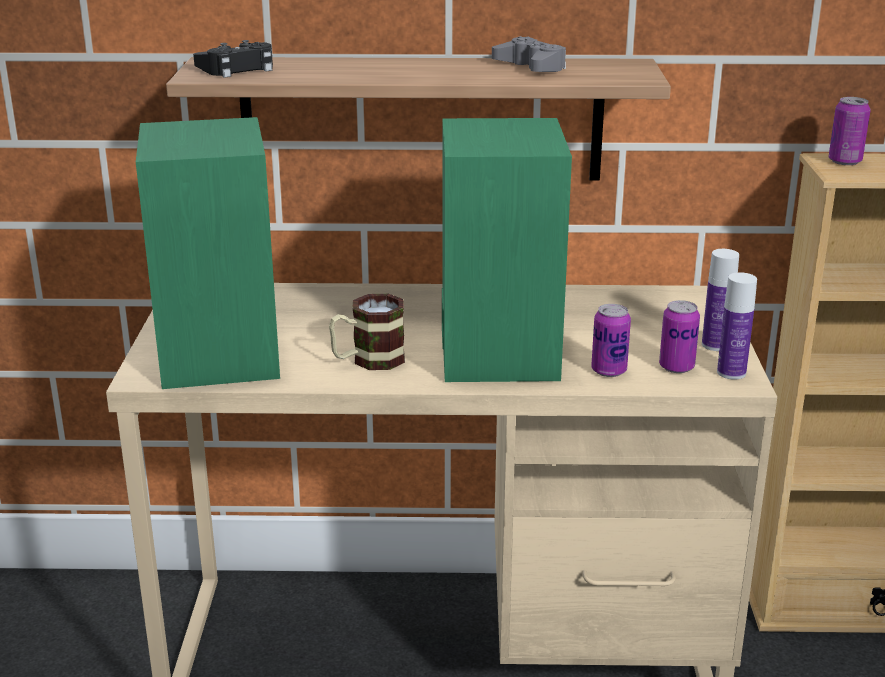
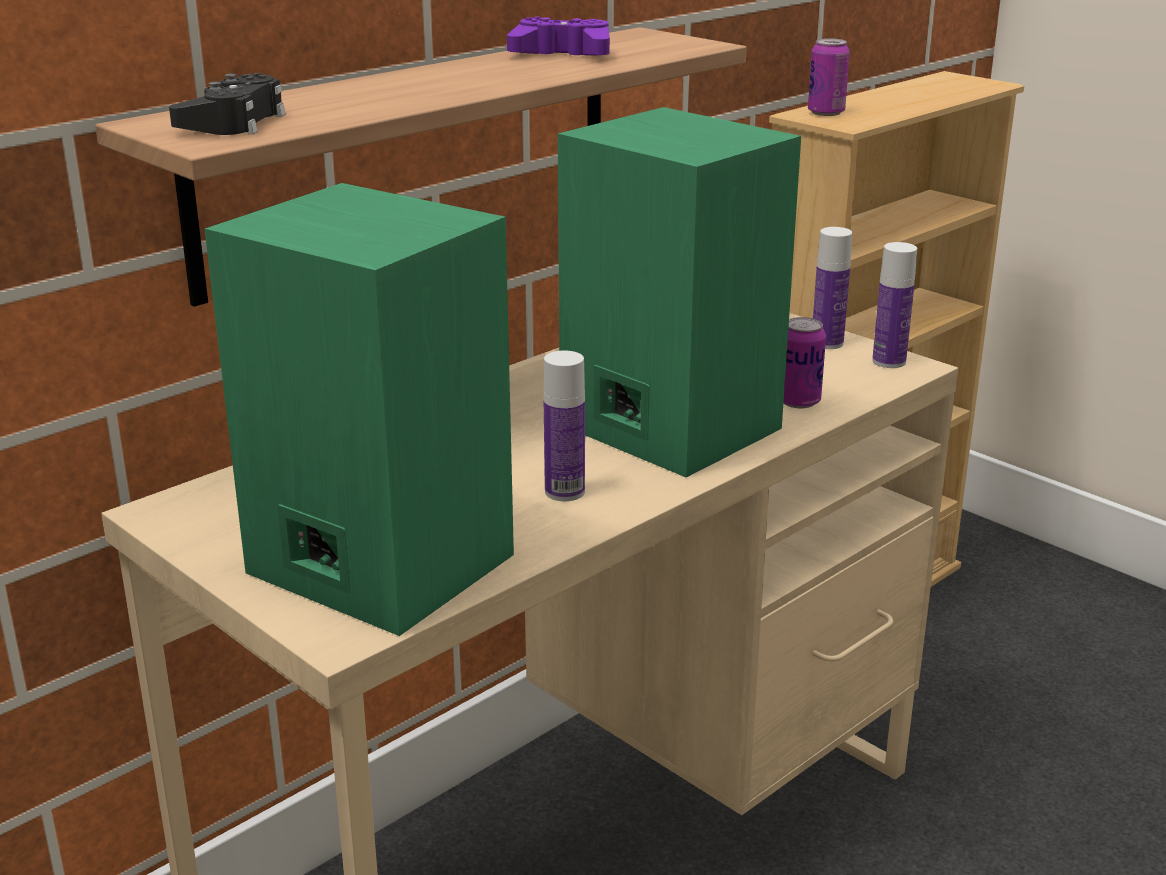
camera: 45 degrees left, 0 degrees up
mug [329,294,405,370] -> bottle [544,351,585,501]
grey game controller [492,36,566,72] -> purple game controller [507,16,610,56]
can [659,300,700,373] -> none

